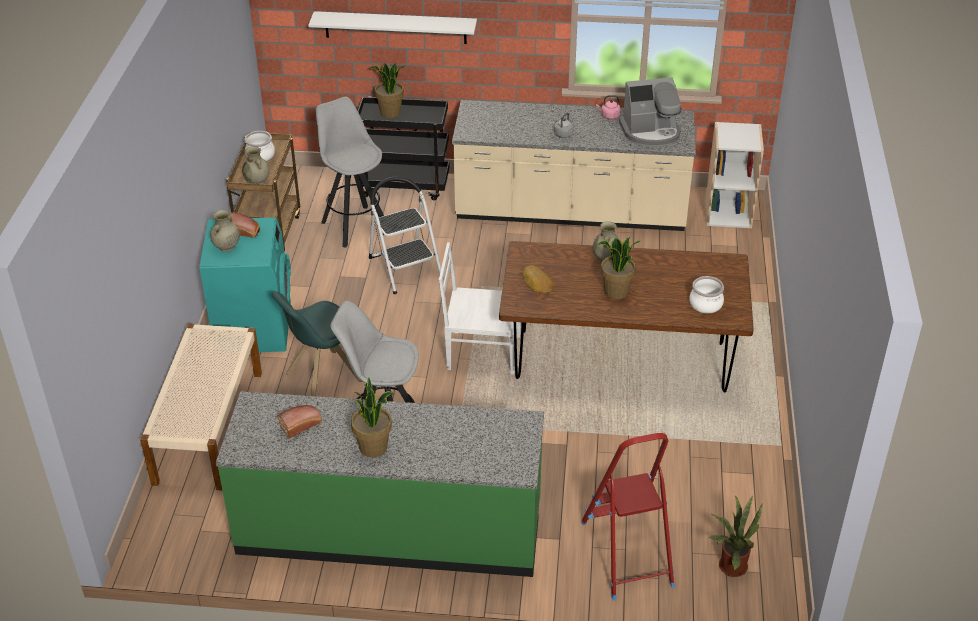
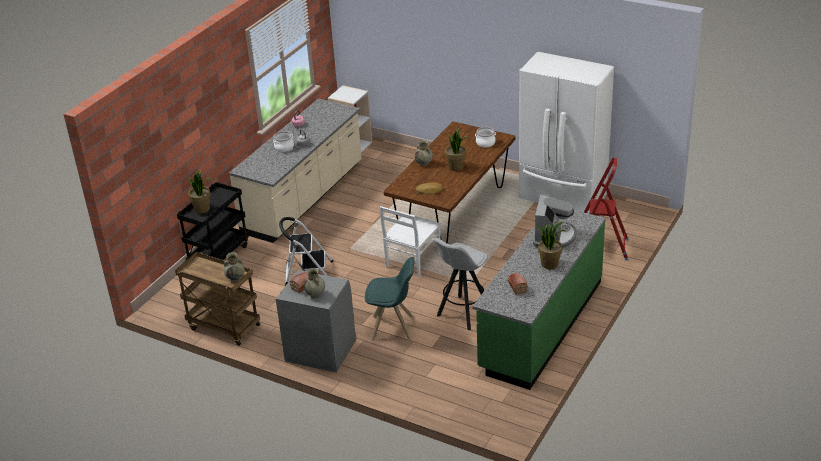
camera: 65 degrees left, 5 degrees down
beige bench [140,324,262,491] -> none
turquoise washing machine [199,217,291,354] -> grey washing machine [276,270,356,373]
cooking pot [245,131,275,161] -> cooking pot moved to [273,131,294,152]
turquoise chair [272,291,362,396] -> turquoise chair turned 75 degrees counterclockwise [365,257,414,341]
white shelf [308,11,477,44] -> none
grey stool [315,97,384,247] -> none
coffee machine [619,77,682,147] -> coffee machine moved to [533,195,576,249]
potted plant [708,495,763,577] -> none
none -> white fridge [519,52,614,212]

